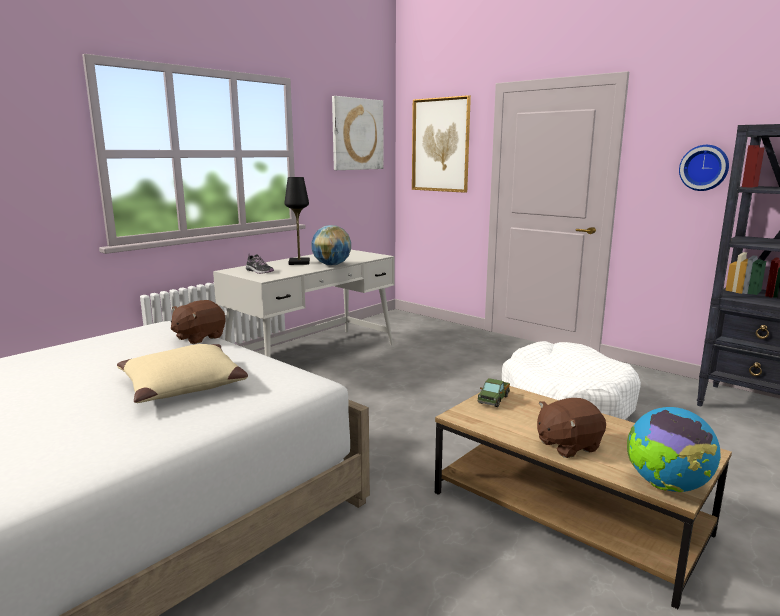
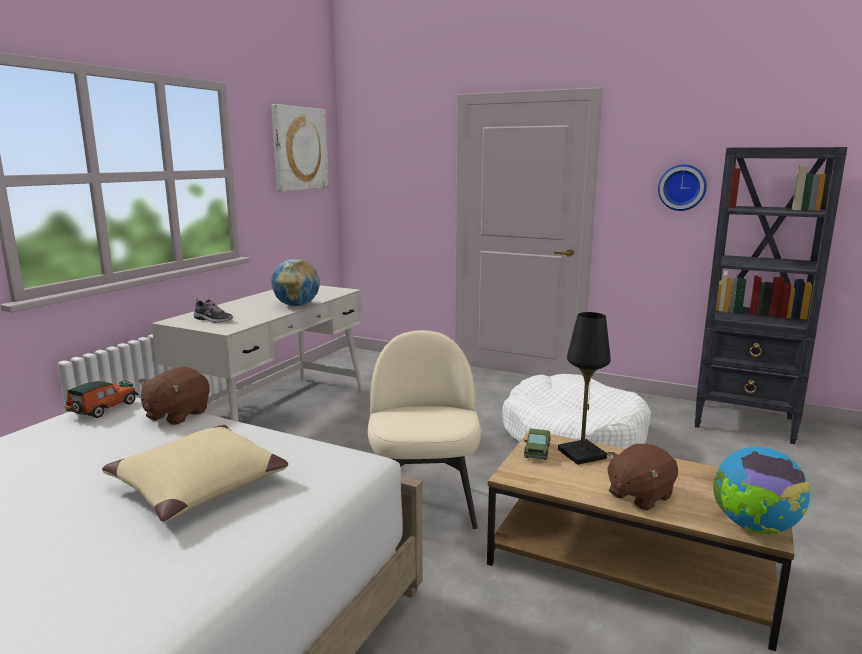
camera: 15 degrees left, 0 degrees up
black table lamp [285,177,310,265] -> black table lamp moved to [558,312,611,465]
picture [412,95,471,193] -> none
none -> toy car [64,380,139,418]
none -> beige chair [368,330,481,529]

